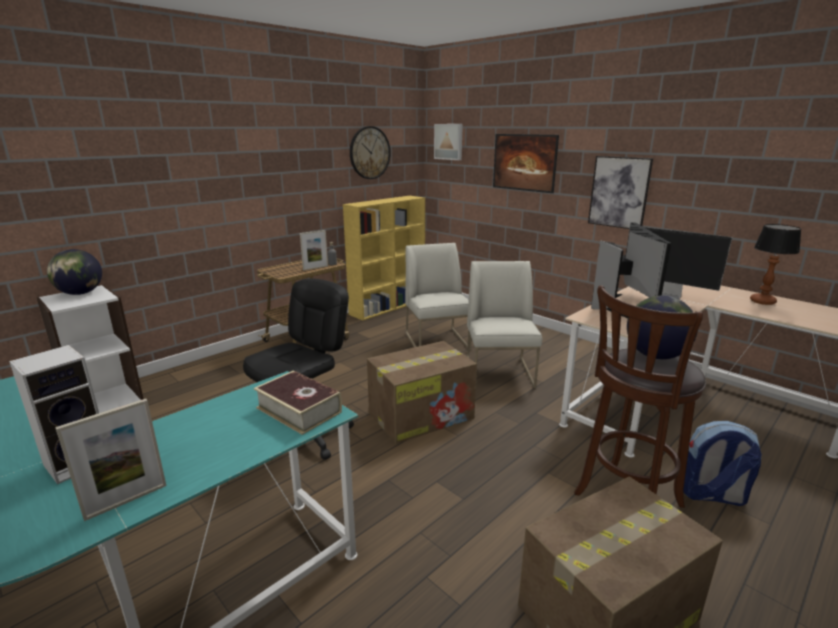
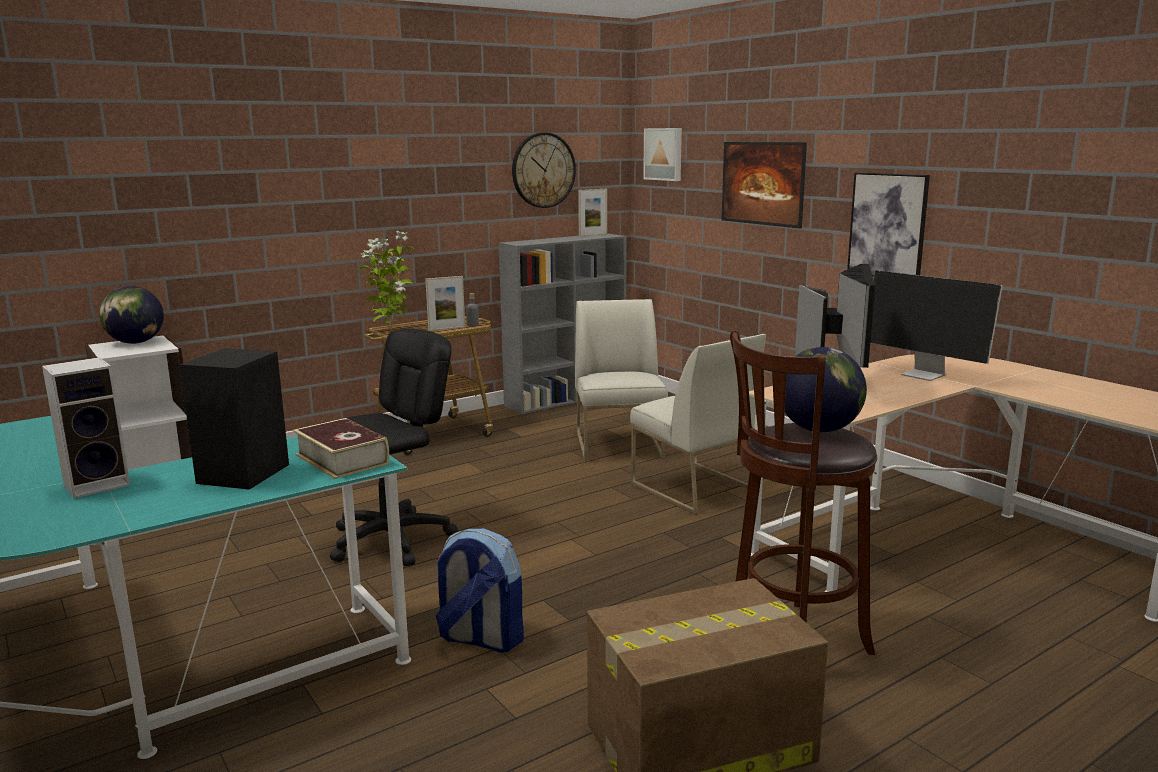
camera: 10 degrees right, 5 degrees down
picture frame [55,399,167,521] -> picture frame moved to [578,189,607,237]
yellow bookcase [343,196,425,321] -> grey bookcase [499,233,627,414]
cardboard box [367,341,477,444] -> none
white chair [467,261,542,388] -> white chair turned 135 degrees clockwise [630,334,766,515]
backpack [683,421,762,506] -> backpack moved to [436,528,524,653]
table lamp [750,224,801,305] -> none
none -> black speaker [180,348,289,490]
none -> potted plant [358,231,414,331]

